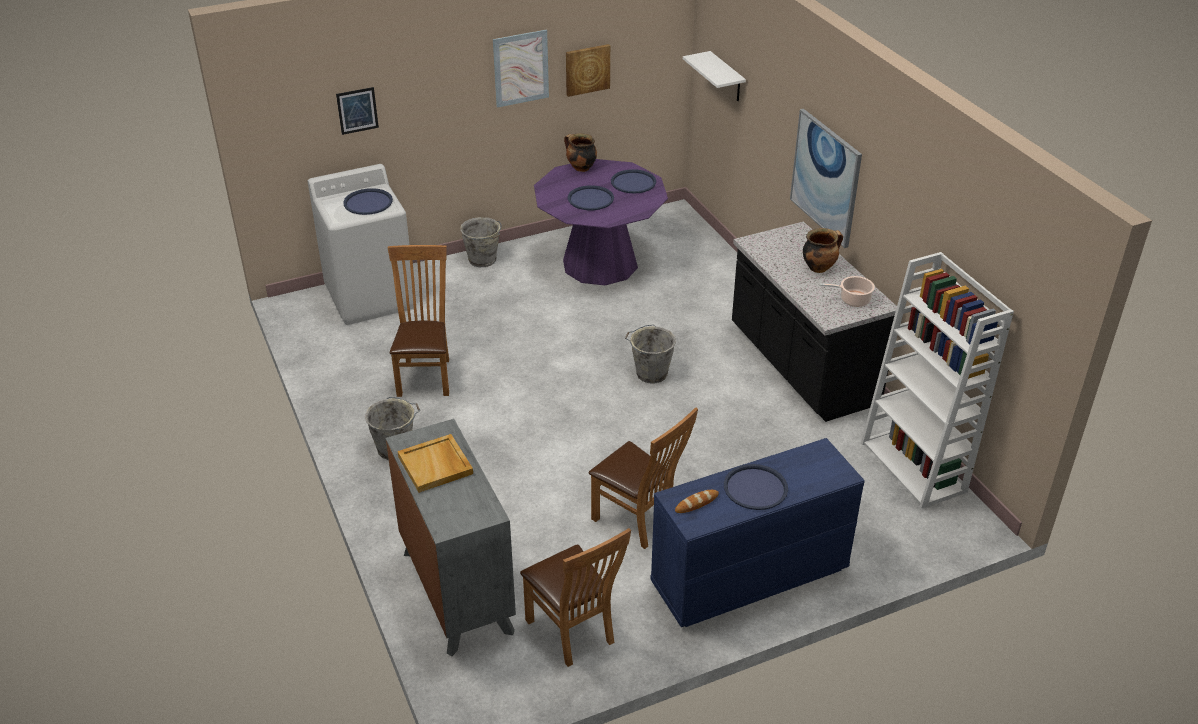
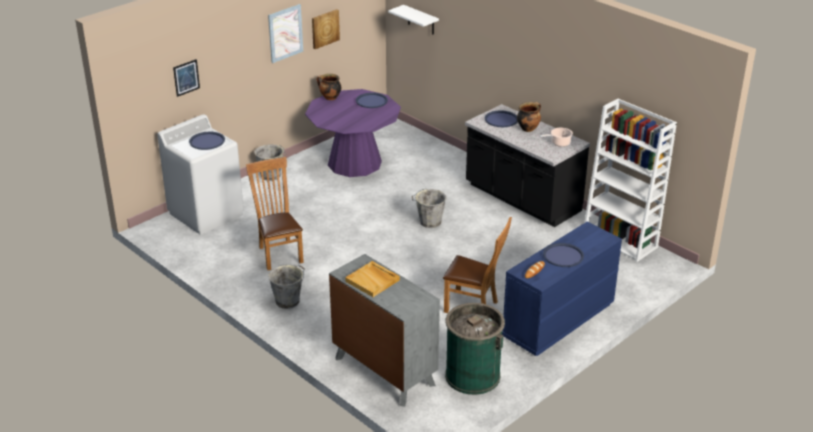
camera: 20 degrees left, 5 degrees down
brown chair [520,528,631,667] -> green trash can [445,303,505,395]
blue tray [568,185,614,210] -> blue tray moved to [485,110,518,127]
picture [790,109,862,248] -> none

